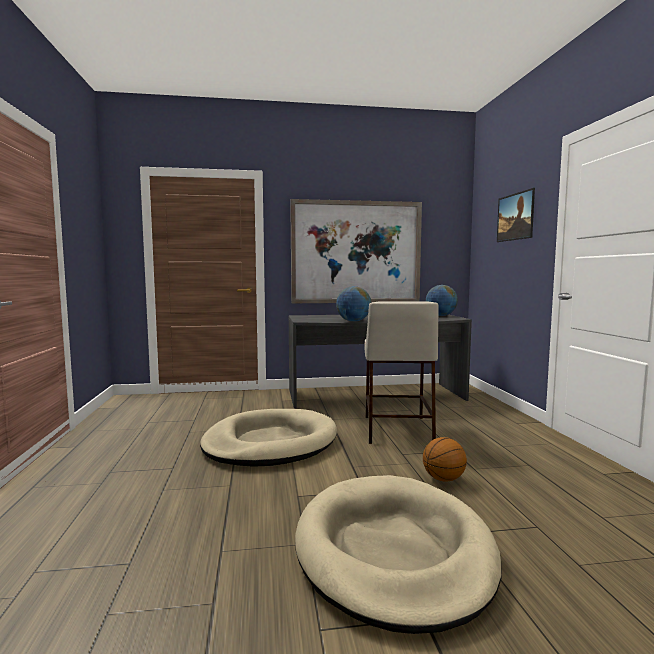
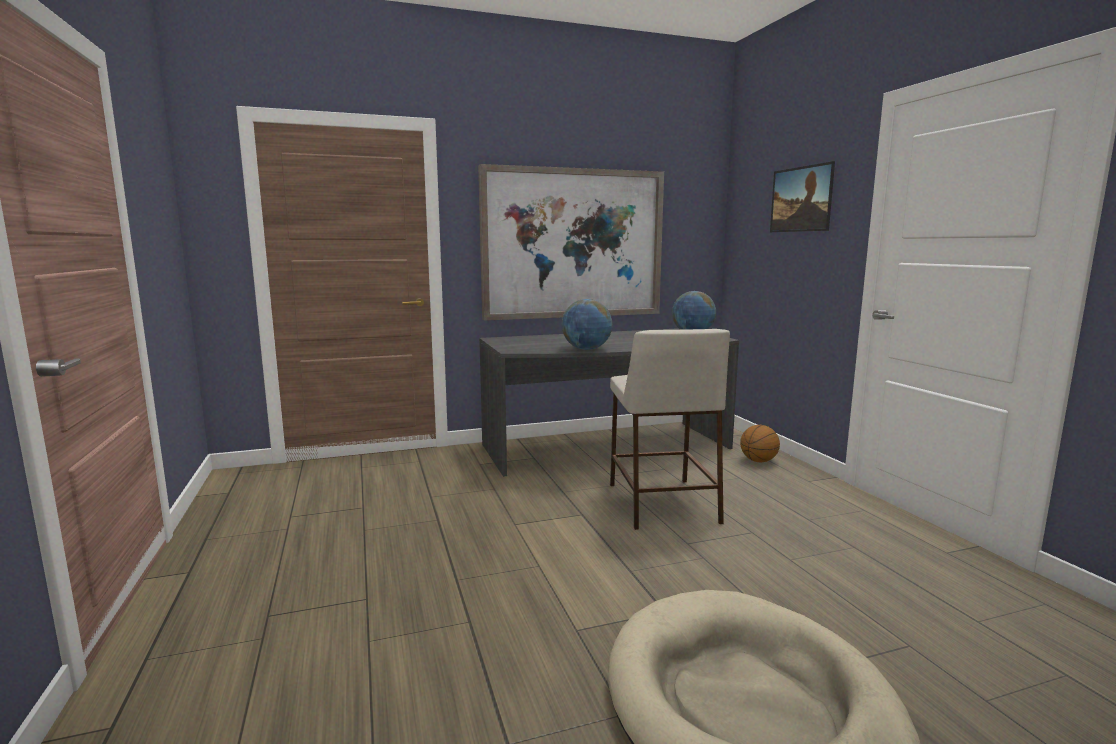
camera: 10 degrees left, 5 degrees up
beige dog bed [200,409,337,467] -> none
basketball [423,437,467,482] -> basketball moved to [740,425,780,462]

